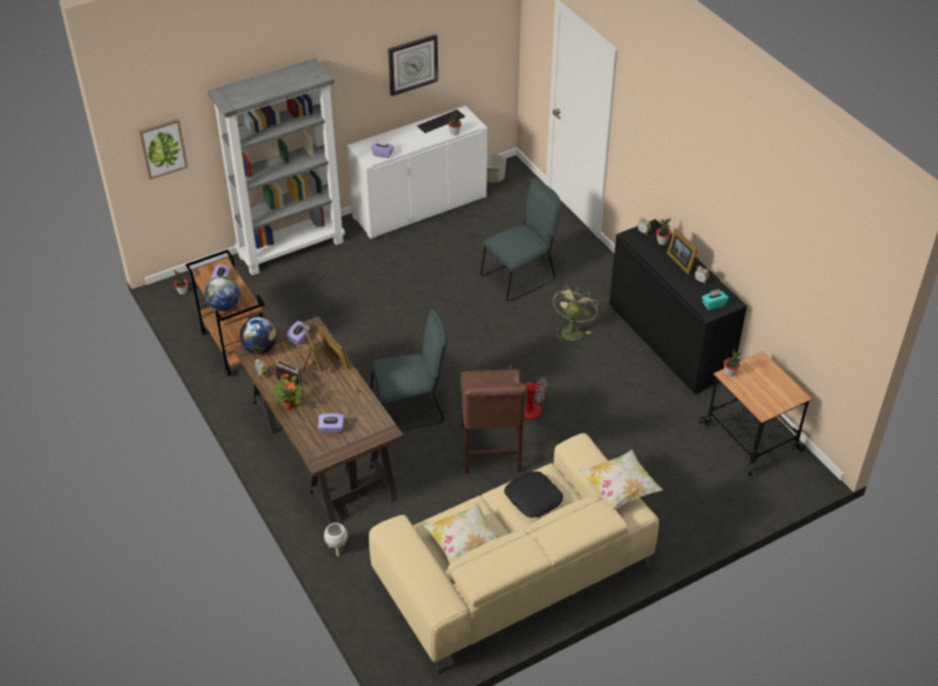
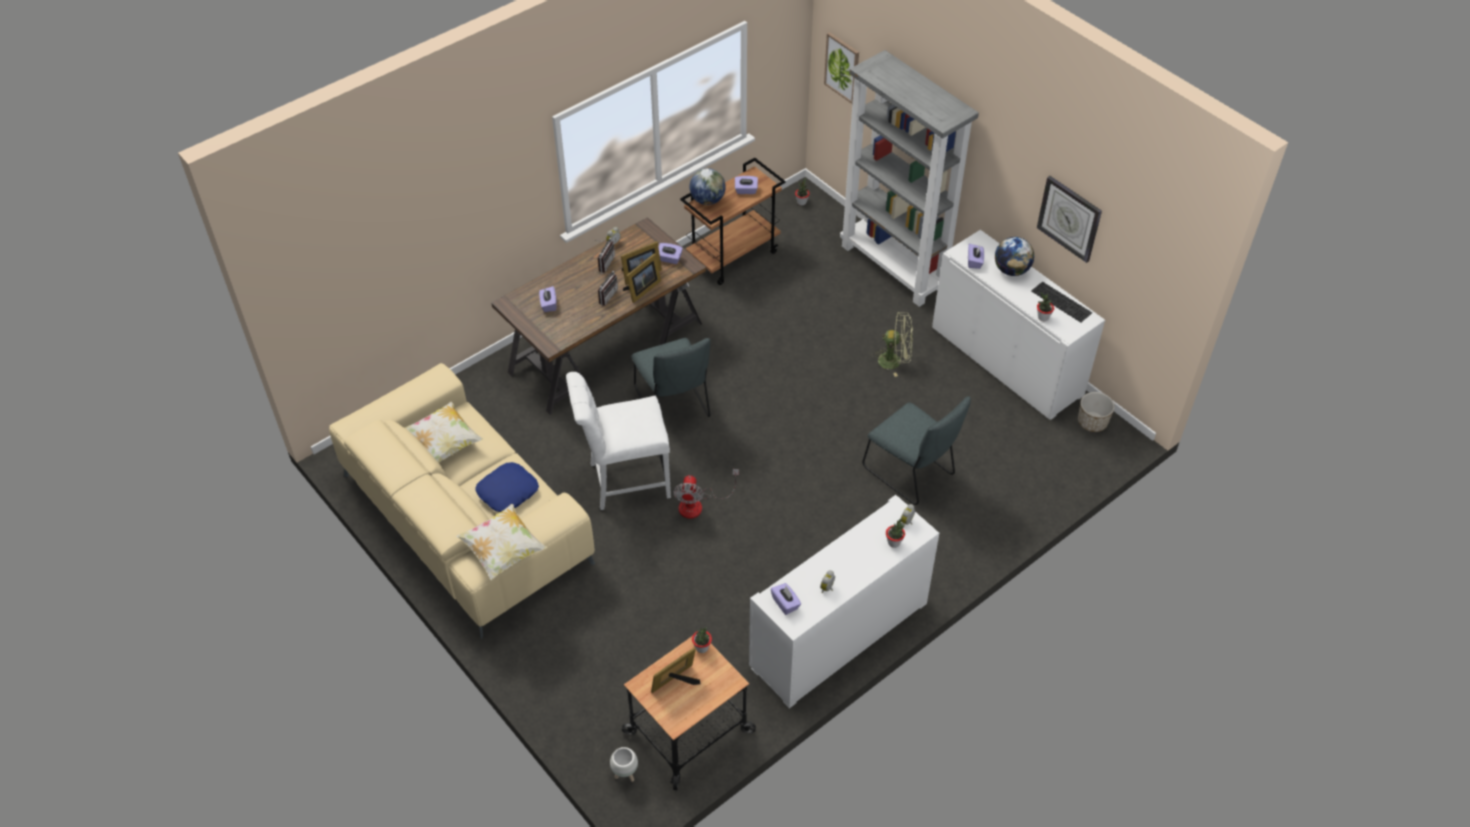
camera: 80 degrees right, 5 degrees up
globe [240,317,277,354] -> globe moved to [995,237,1034,276]
potted plant [270,374,301,409] -> none
white planter [324,523,348,557] -> white planter moved to [610,747,638,782]
brown chair [461,369,527,474] -> white chair [566,372,671,510]
black pillow [504,471,563,518] -> blue pillow [475,462,539,512]
green fan [553,286,598,344] -> green fan moved to [872,312,913,377]
black cabinet [609,219,747,394] -> white cabinet [749,495,939,708]
picture frame [667,228,698,275] -> picture frame moved to [651,647,700,693]
turquoise tissue box [702,289,729,310] -> purple tissue box [771,583,801,615]
none -> radio [596,271,618,306]

